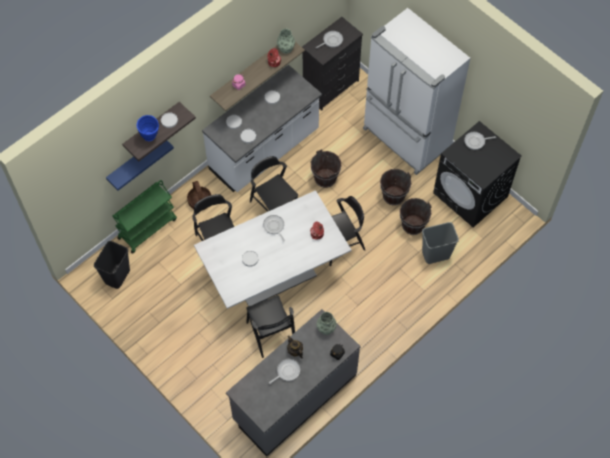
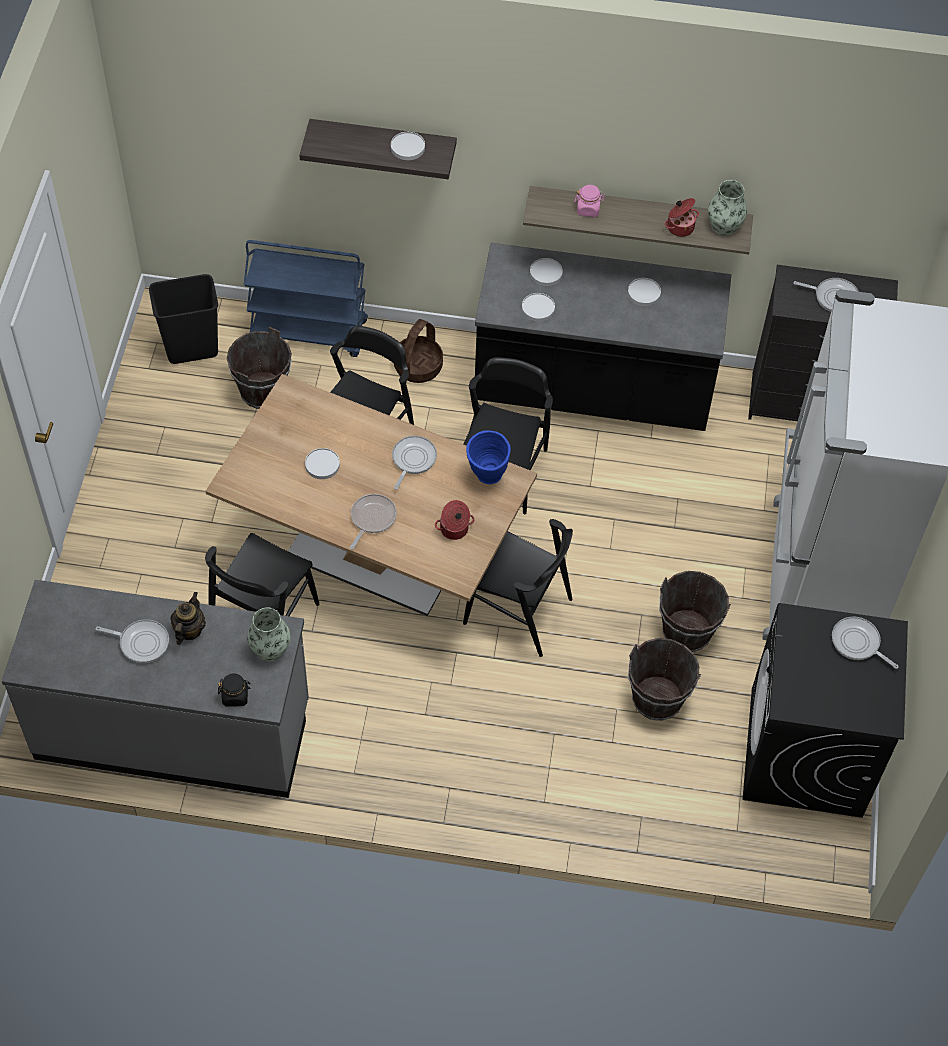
camera: 50 degrees right, 5 degrees down
blue shelf [106,141,174,191] -> none
green cart [112,180,177,254] -> blue cart [244,240,368,357]
blue vase [137,115,159,141] -> blue vase moved to [466,430,511,484]
white dining table [194,190,351,309] -> brown dining table [205,374,537,616]
white counter [202,65,322,192] -> black counter [475,243,731,431]
brown bucket [311,149,341,188] -> brown bucket moved to [227,327,292,409]
grey trash can [422,222,459,264] -> none
none -> frying pan [350,494,397,549]

